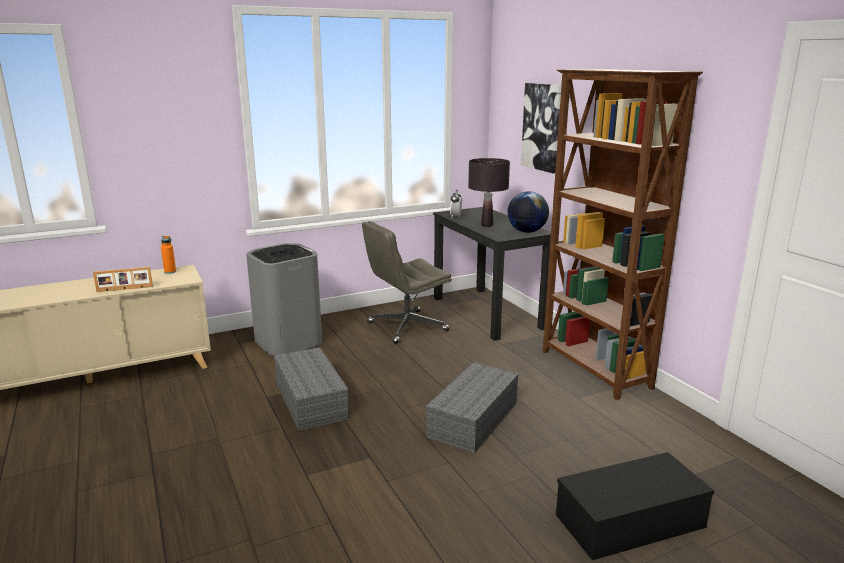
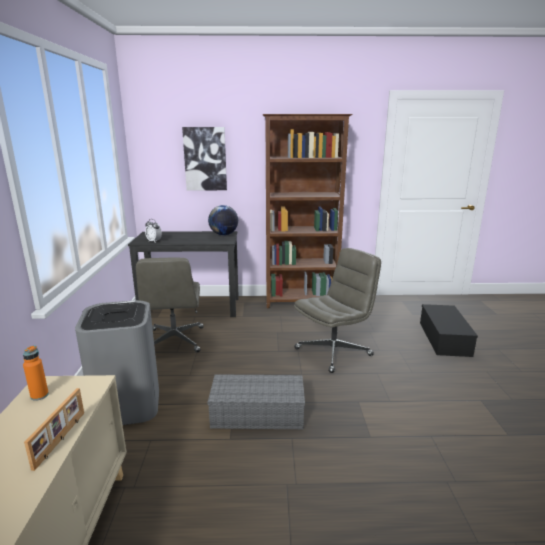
camera: 65 degrees left, 0 degrees up
grey storage box [425,362,519,453] -> grey office chair [294,248,381,373]
black table lamp [468,158,510,227] -> none

